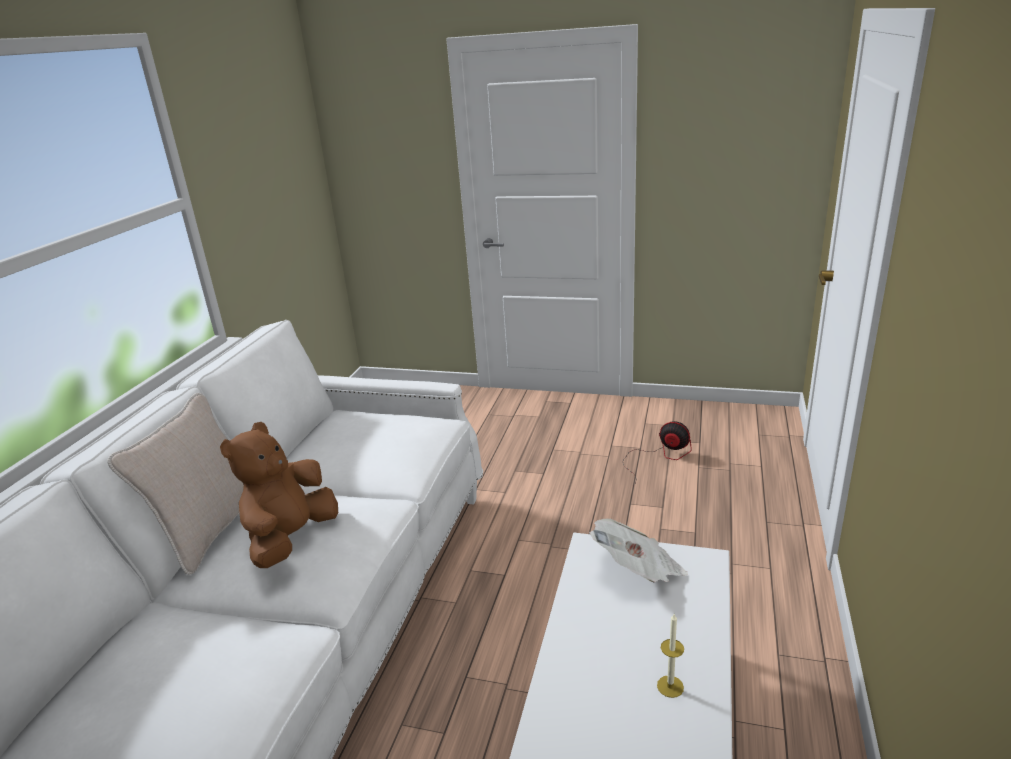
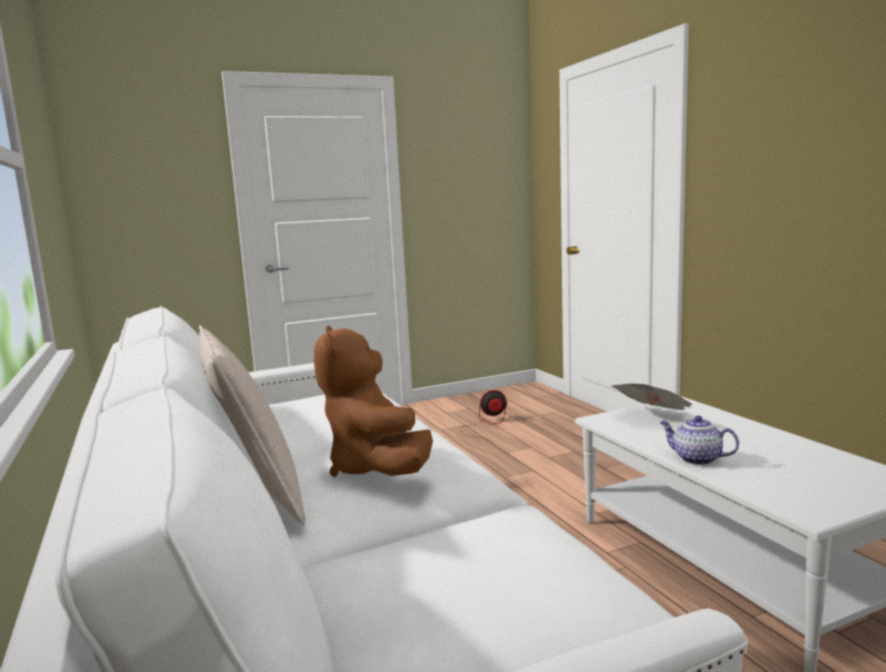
camera: 40 degrees left, 15 degrees down
candle [657,614,684,698] -> none
none -> teapot [660,416,739,465]

